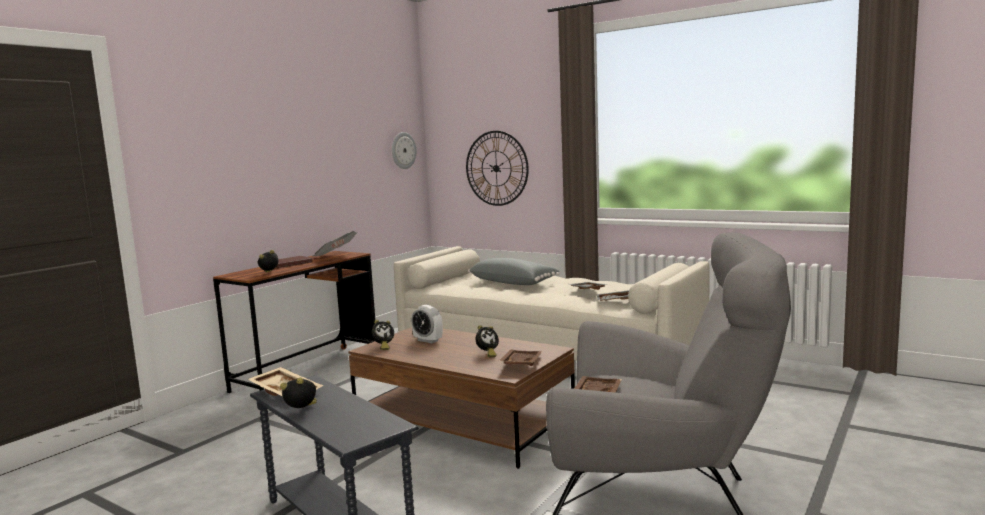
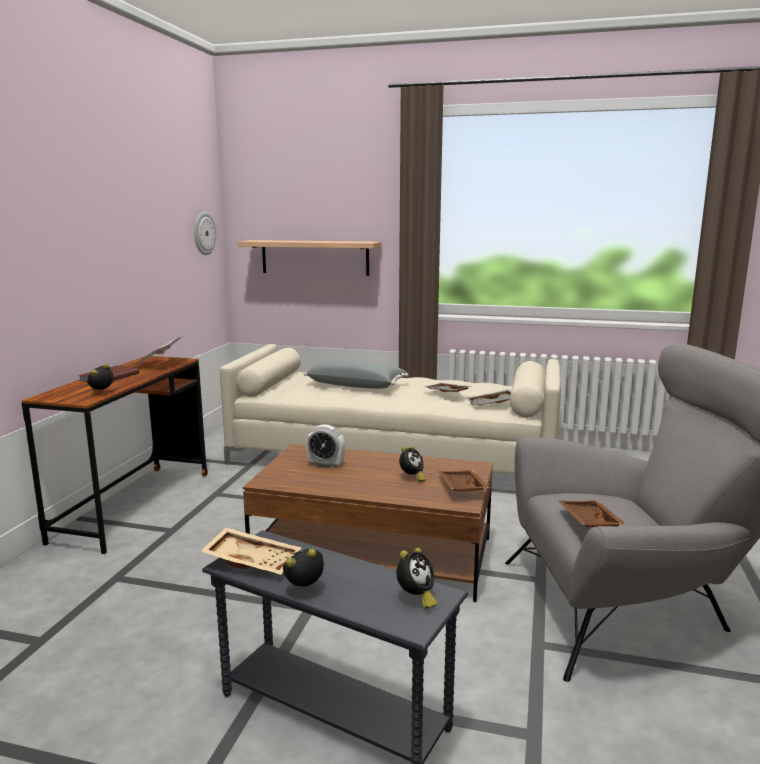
camera: 20 degrees left, 5 degrees up
alarm clock [372,320,394,350] -> alarm clock moved to [396,548,437,609]
wall clock [466,131,529,206] -> shelf [238,240,381,276]

